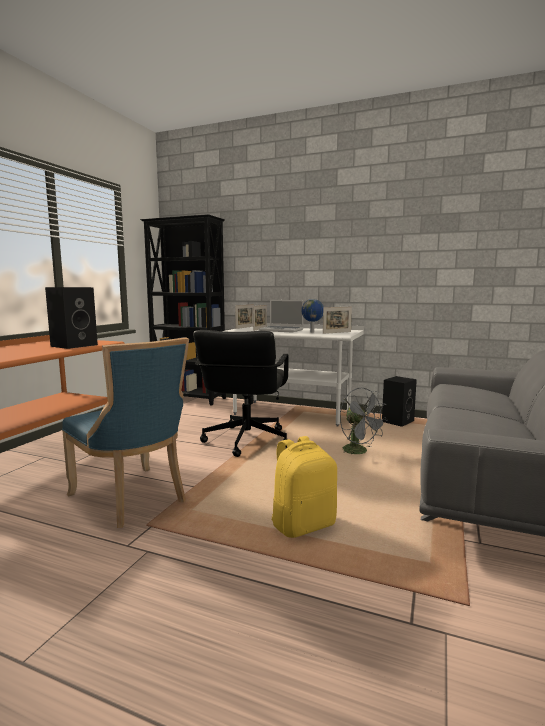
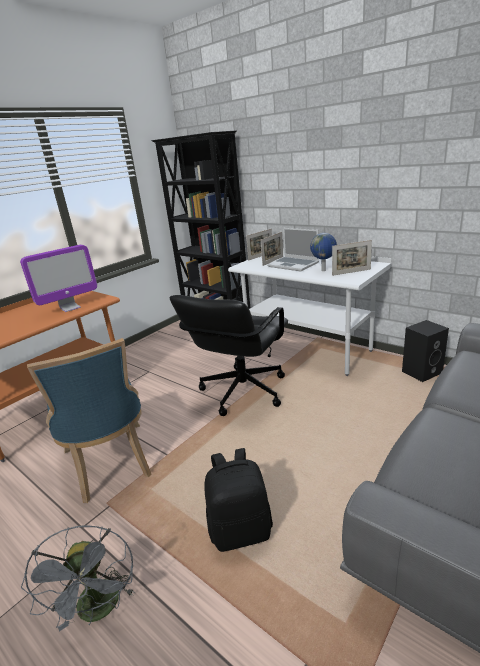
camera: 20 degrees right, 15 degrees up
black speaker [45,287,98,349] -> monitor [20,245,97,312]
yellow backpack [271,436,337,538] -> black backpack [204,448,273,552]
grey fan [340,388,388,454] -> grey fan moved to [21,525,135,632]

